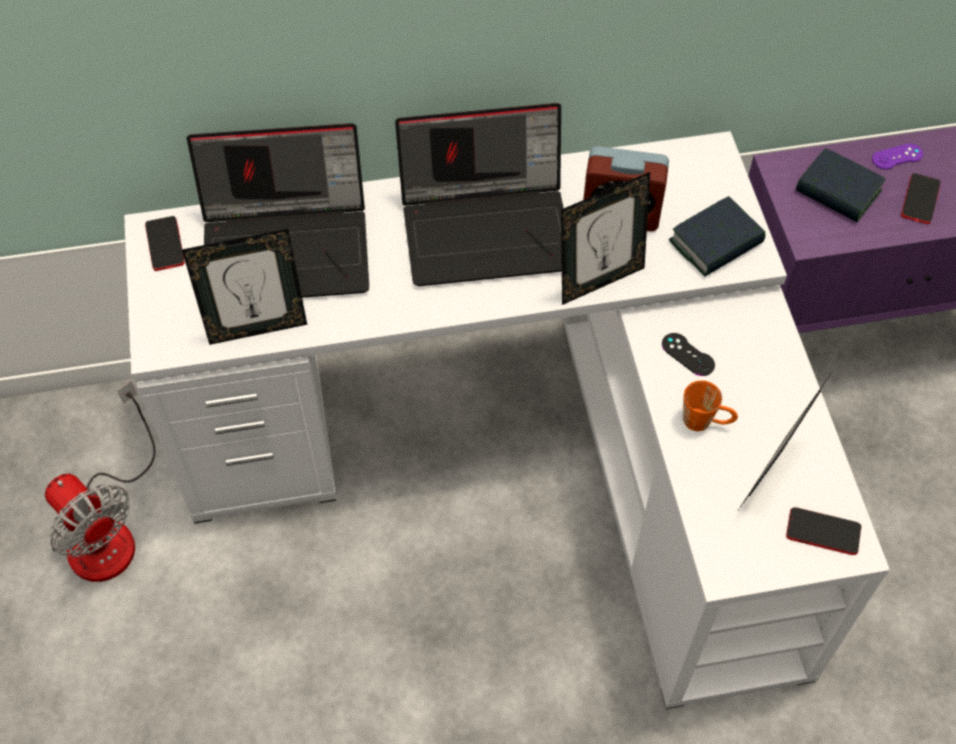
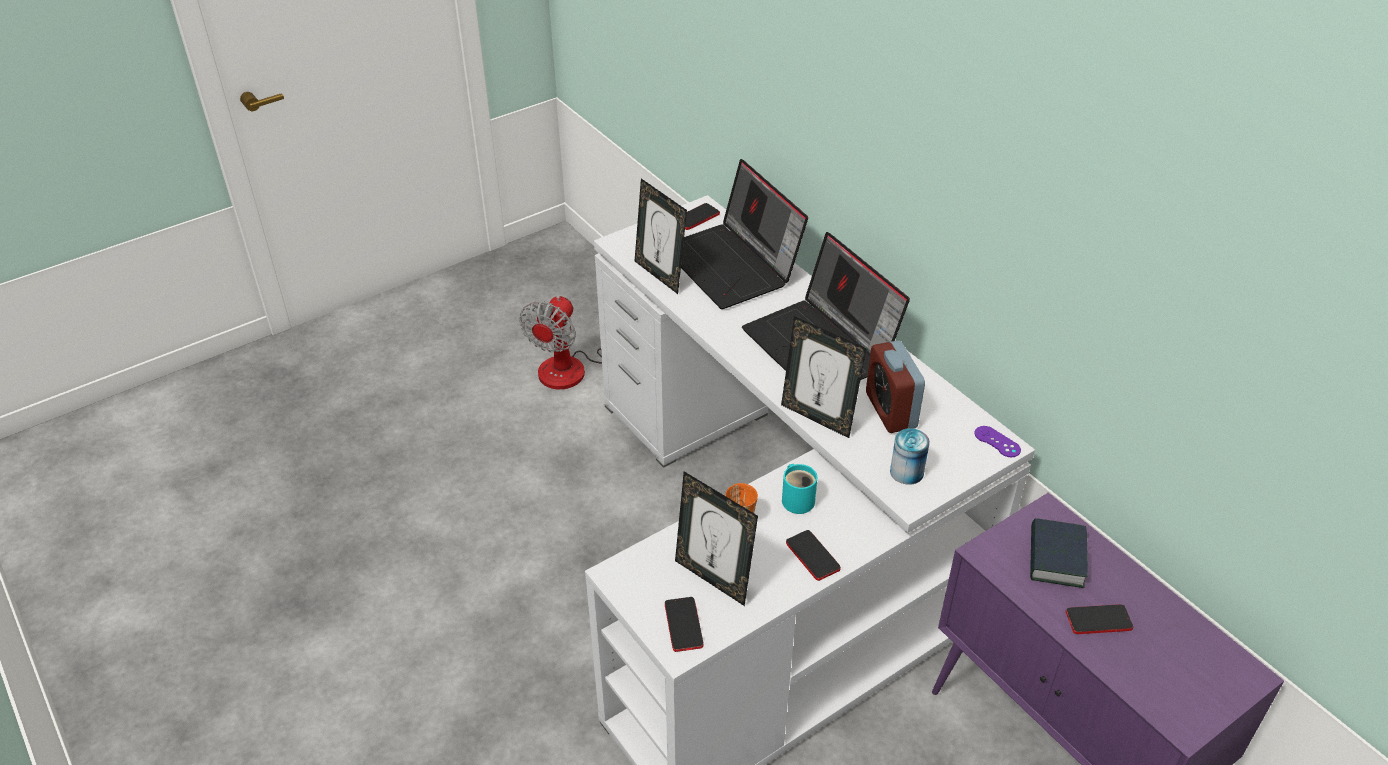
camera: 65 degrees right, 15 degrees down
black game controller [662,333,715,376] -> turquoise mug [782,464,817,514]
book [669,196,765,277] -> can [890,428,930,485]
picture frame [737,374,831,512] -> picture frame turned 150 degrees counterclockwise [675,471,758,606]
purple game controller [872,144,923,169] -> purple game controller moved to [975,426,1021,457]
none -> phone [786,530,841,581]

